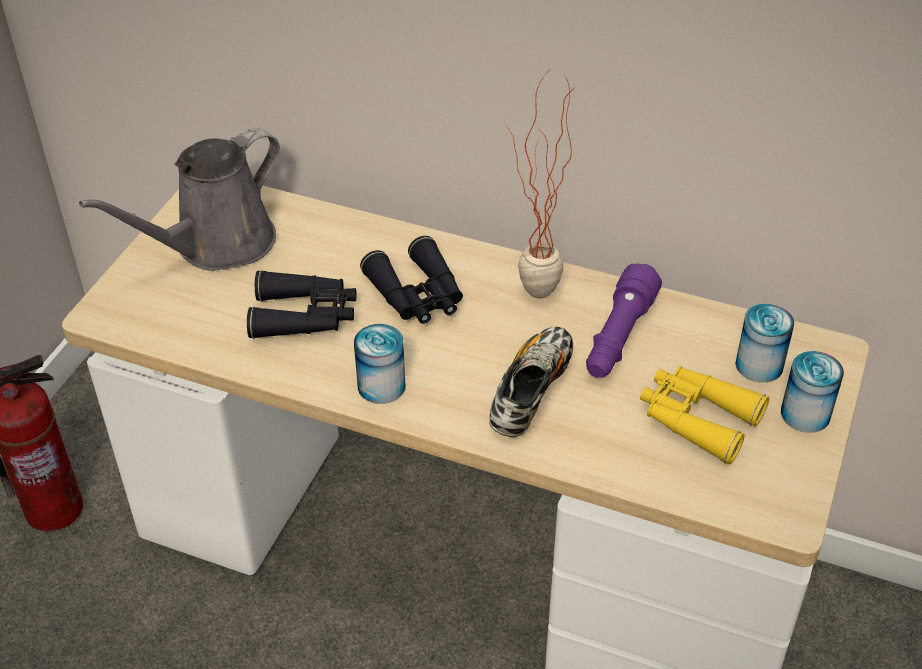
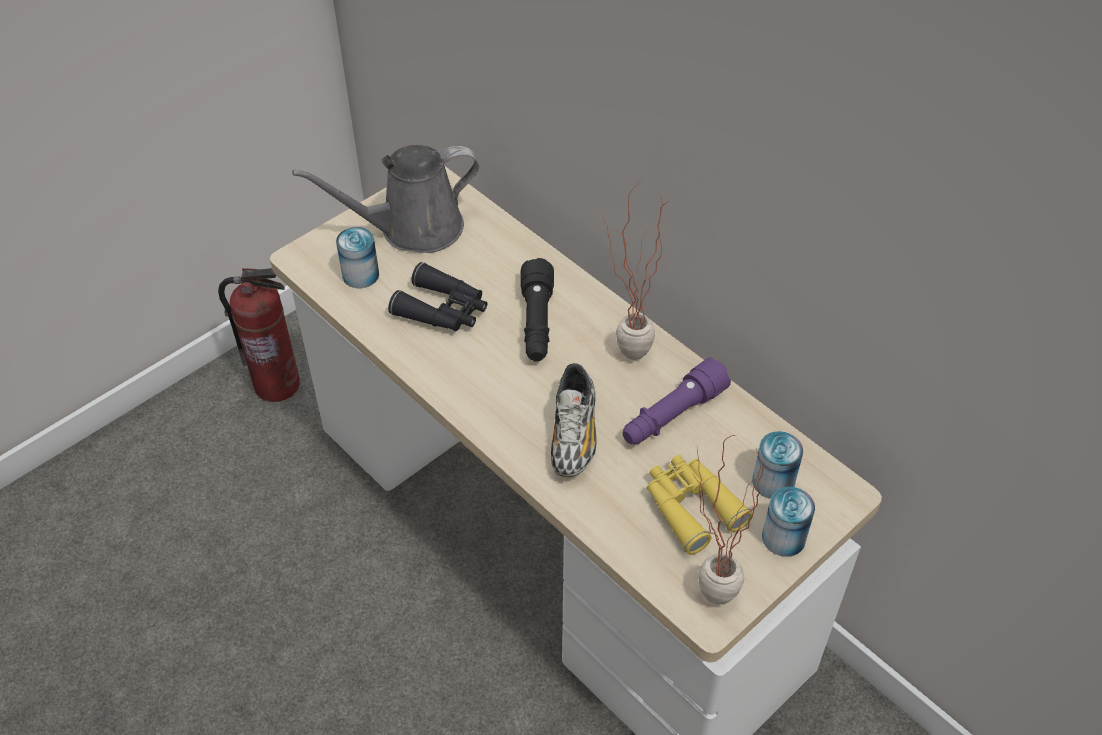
camera: 25 degrees right, 5 degrees up
can [354,324,406,404] -> can moved to [336,227,379,288]
black binoculars [360,236,463,324] -> black flashlight [521,258,554,362]
shoe [489,327,573,437] -> shoe turned 135 degrees clockwise [551,363,597,478]
none -> potted plant [693,435,767,604]

